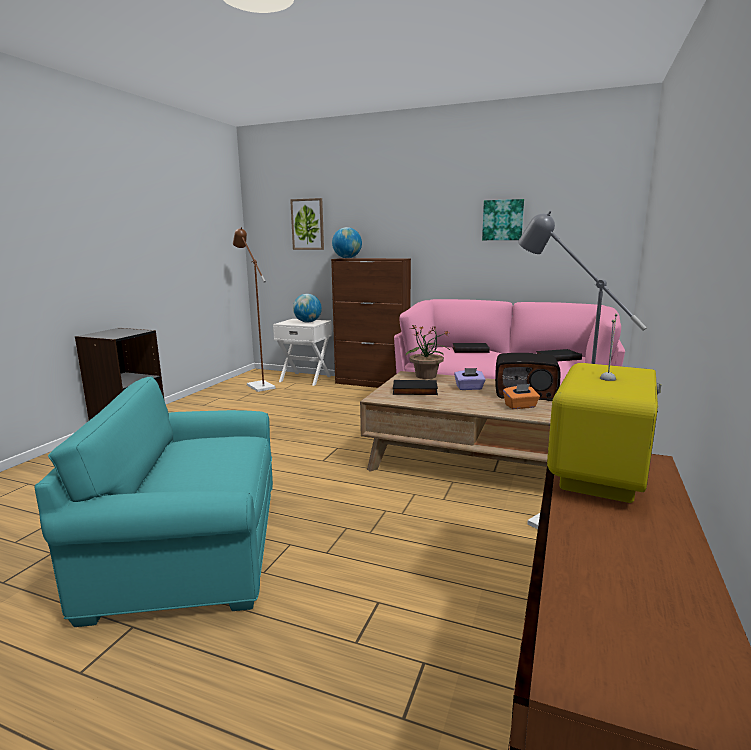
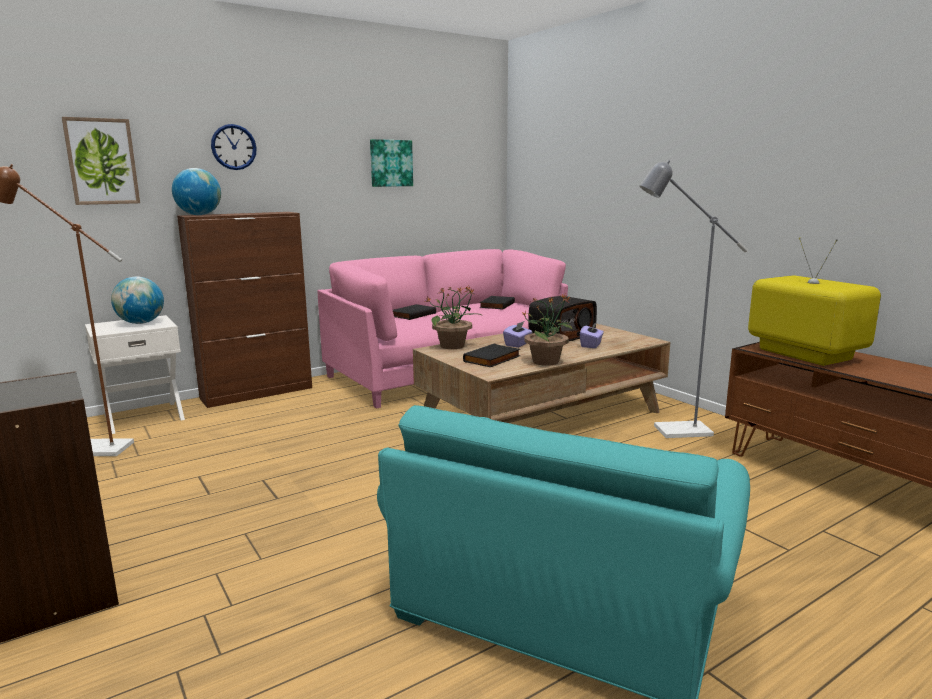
camera: 55 degrees left, 0 degrees up
orange tissue box [503,384,540,409] -> purple tissue box [580,322,604,348]
none -> wall clock [211,124,257,170]
none -> potted plant [521,294,573,366]

